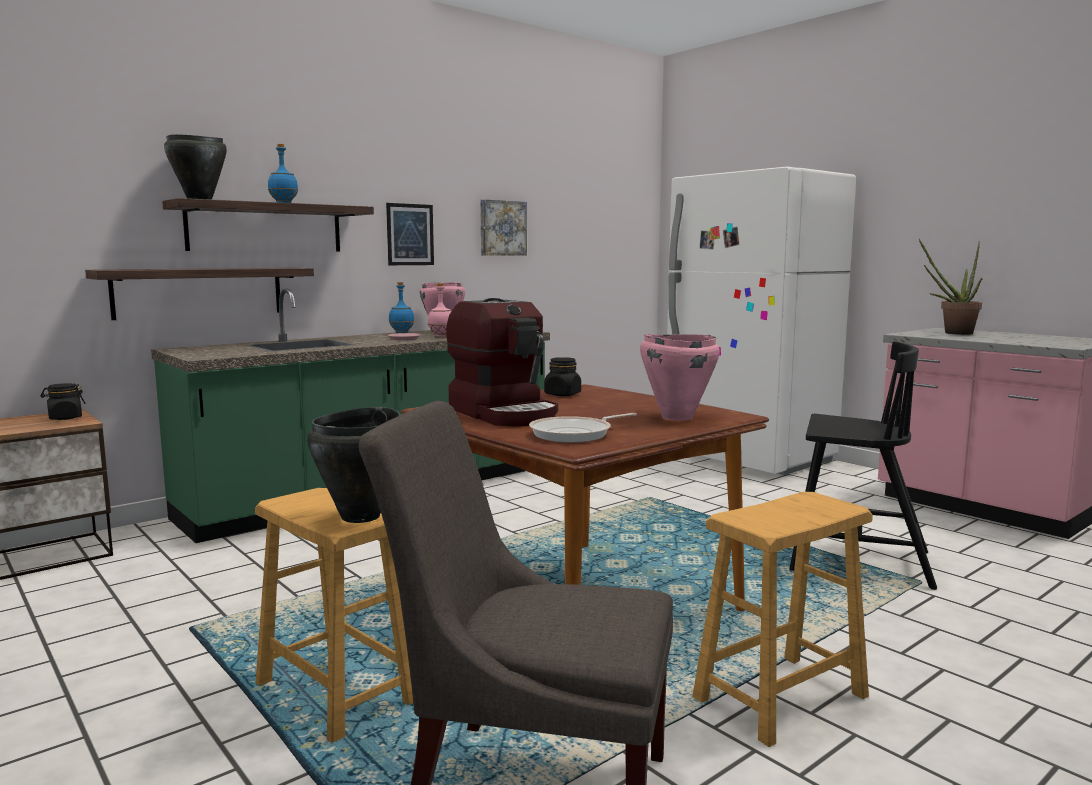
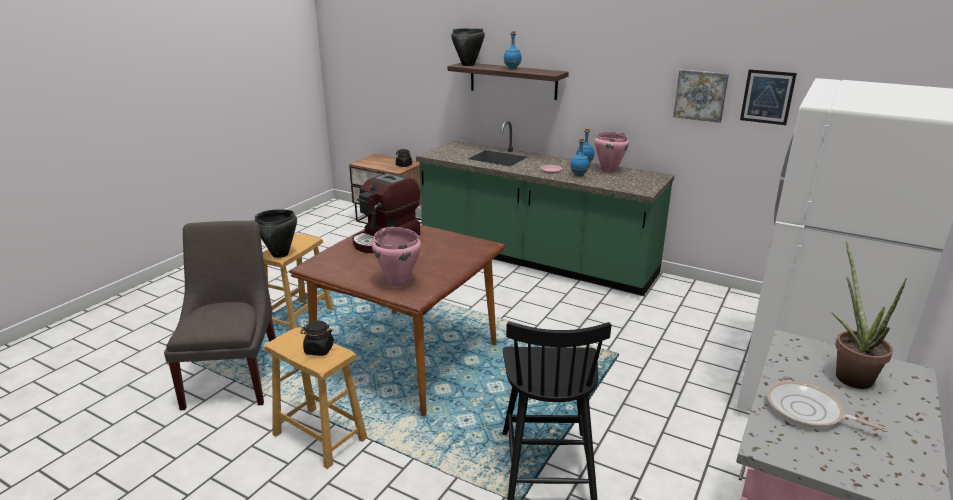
camera: 70 degrees right, 15 degrees up
shelf [85,268,314,320] -> none
picture [386,203,434,265] -> picture moved to [740,69,797,125]
pink bottle [428,283,451,337] -> blue bottle [570,138,590,177]
frying pan [529,413,637,443] -> frying pan moved to [767,381,888,432]
black jar [544,357,581,396] -> black jar moved to [300,321,334,356]

